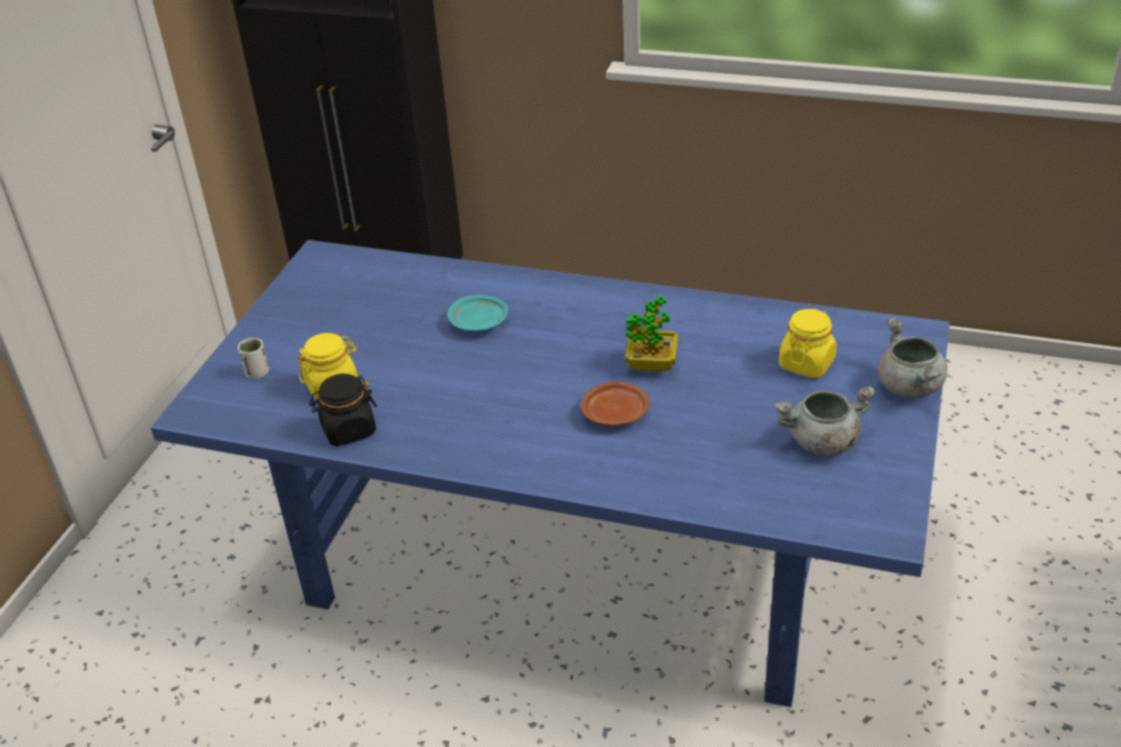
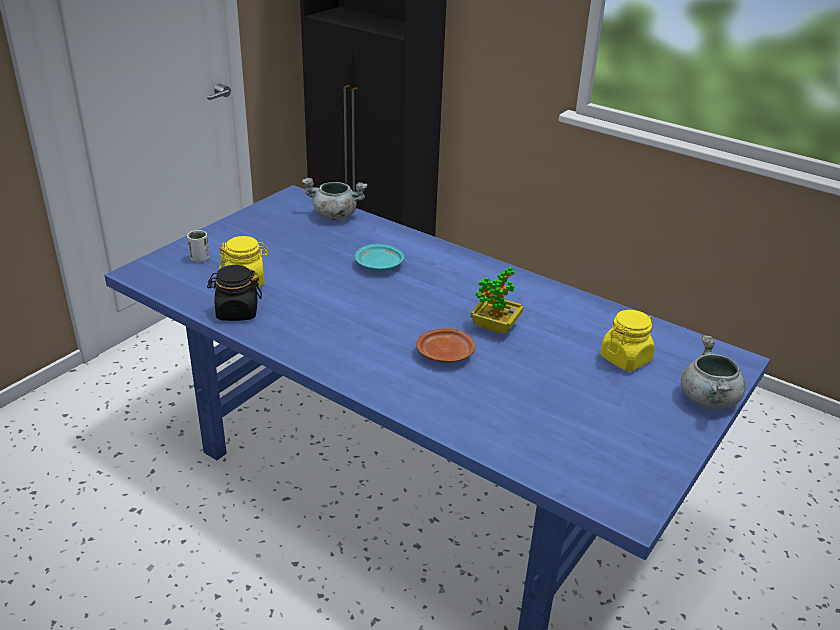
camera: 15 degrees right, 5 degrees down
grey cooking pot [774,386,876,456] -> grey cooking pot moved to [302,178,367,221]

